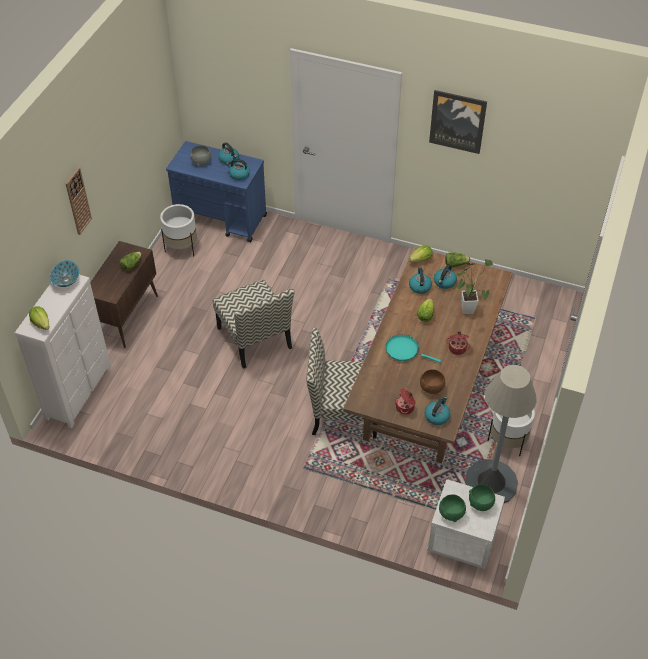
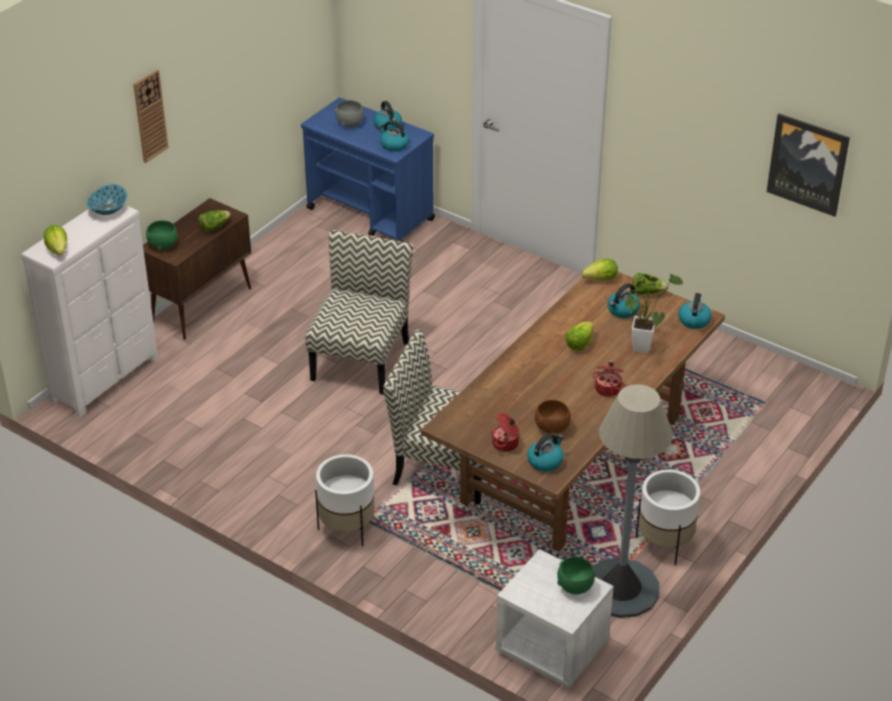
camera: 15 degrees right, 10 degrees down
white planter [160,204,197,256] -> white planter moved to [315,454,375,546]
chair [213,279,295,369] -> chair turned 150 degrees counterclockwise [305,230,413,395]
turquoise frying pan [385,334,441,363] -> none
kettle [409,267,432,294] -> kettle moved to [679,293,712,329]
picture [429,90,487,154] -> picture moved to [767,113,850,217]
green bowl [439,494,466,522] -> green bowl moved to [146,220,178,249]

